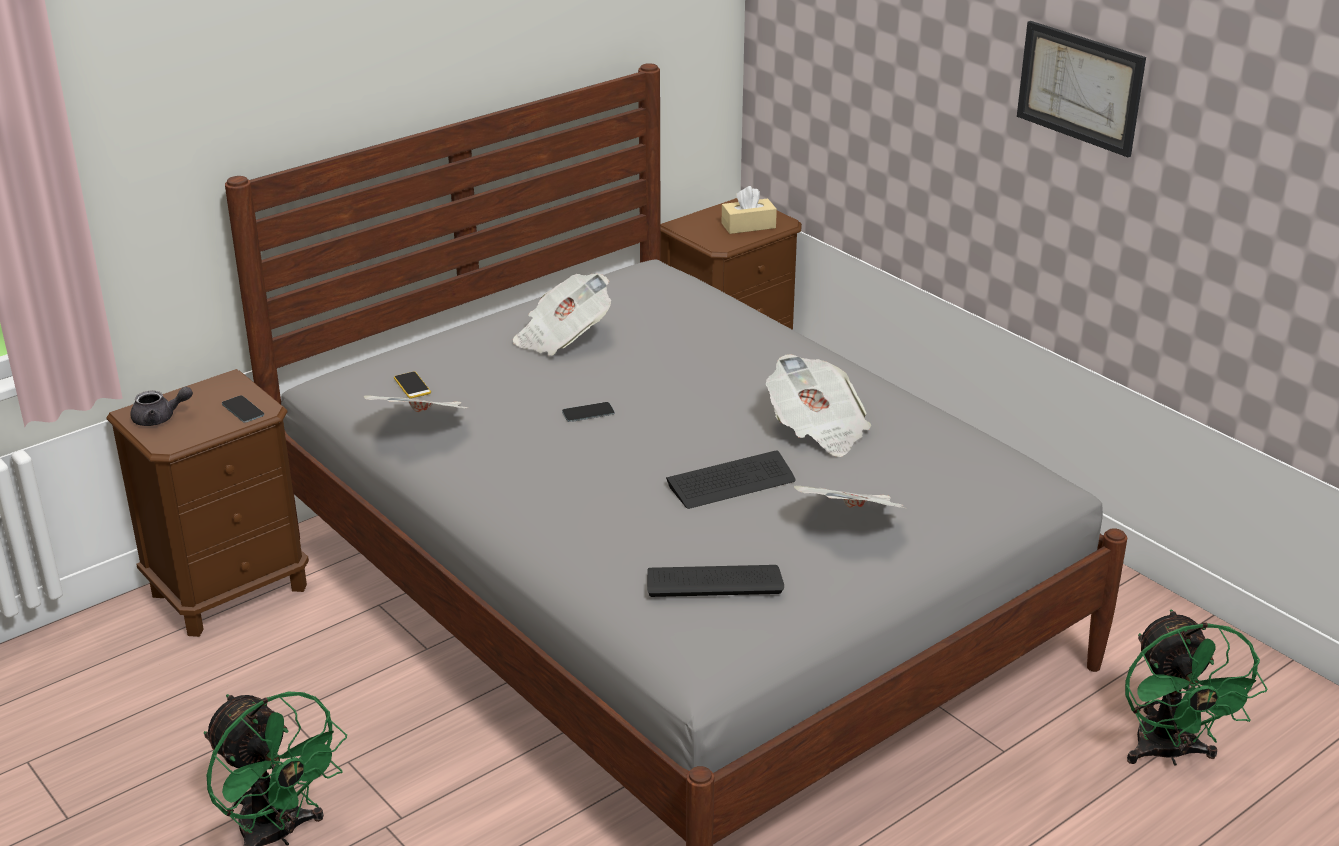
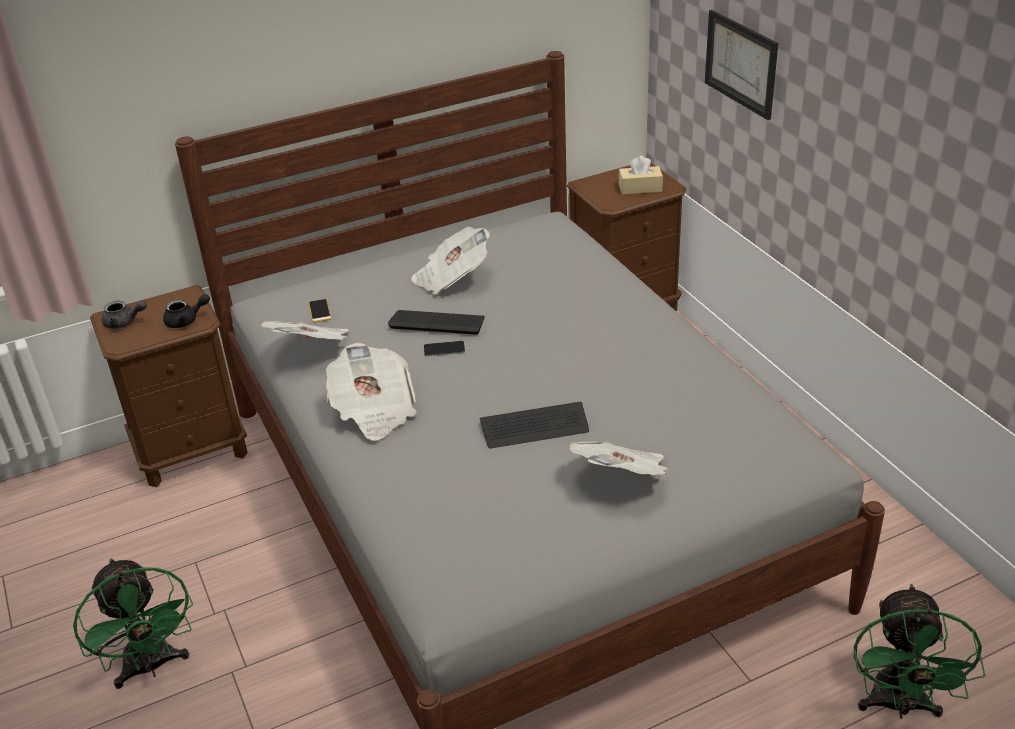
camera: 15 degrees right, 5 degrees up
phone [222,396,264,423] -> black teapot [163,294,210,328]
keyboard [647,565,784,597] -> keyboard moved to [388,310,485,335]
newspaper [766,354,871,457] -> newspaper moved to [326,343,416,441]
picture [1017,21,1146,157] -> picture moved to [705,10,778,120]

